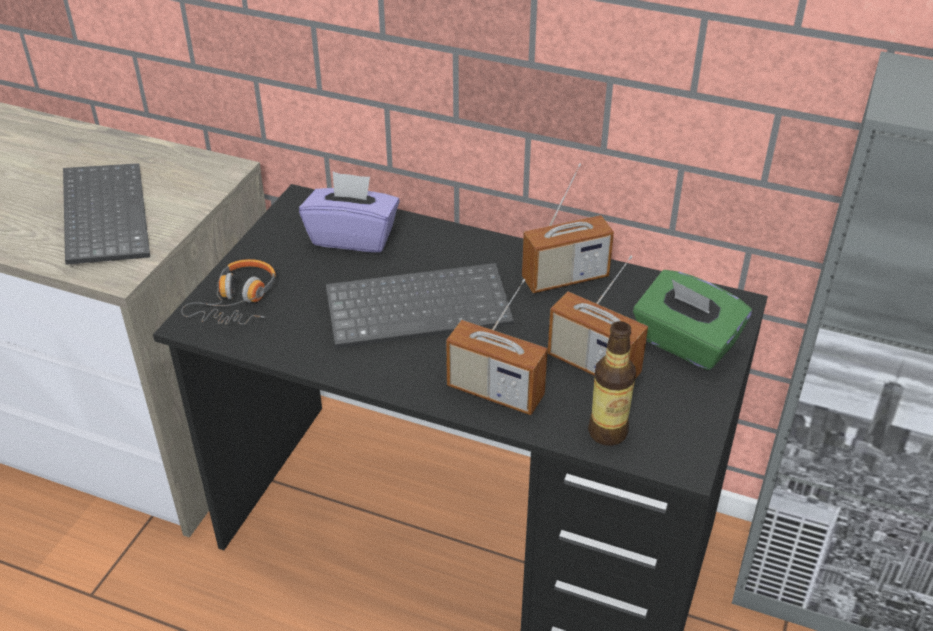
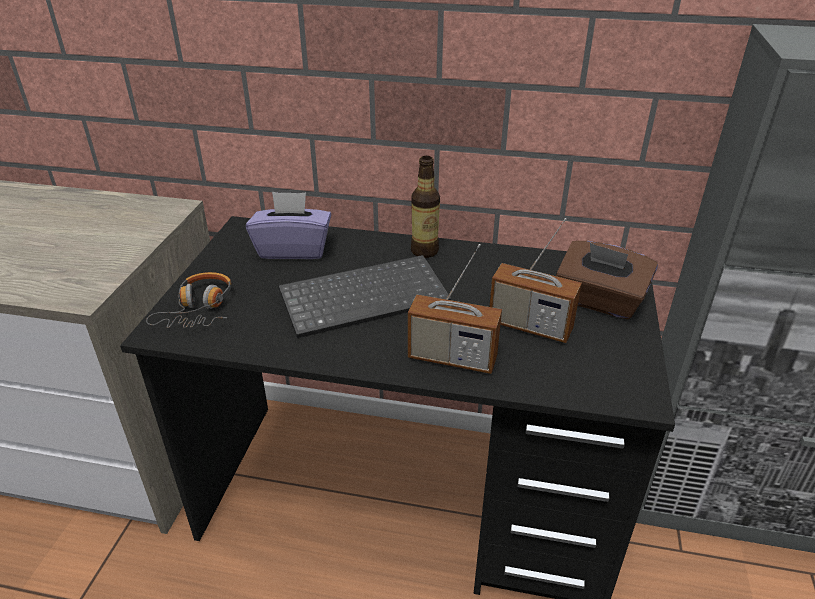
camera: 10 degrees left, 5 degrees down
keyboard [63,163,150,265] -> none
radio [522,163,614,293] -> none
bottle [588,321,636,446] -> bottle moved to [411,156,440,258]
green tissue box [633,270,752,370] -> brown tissue box [556,241,658,319]

